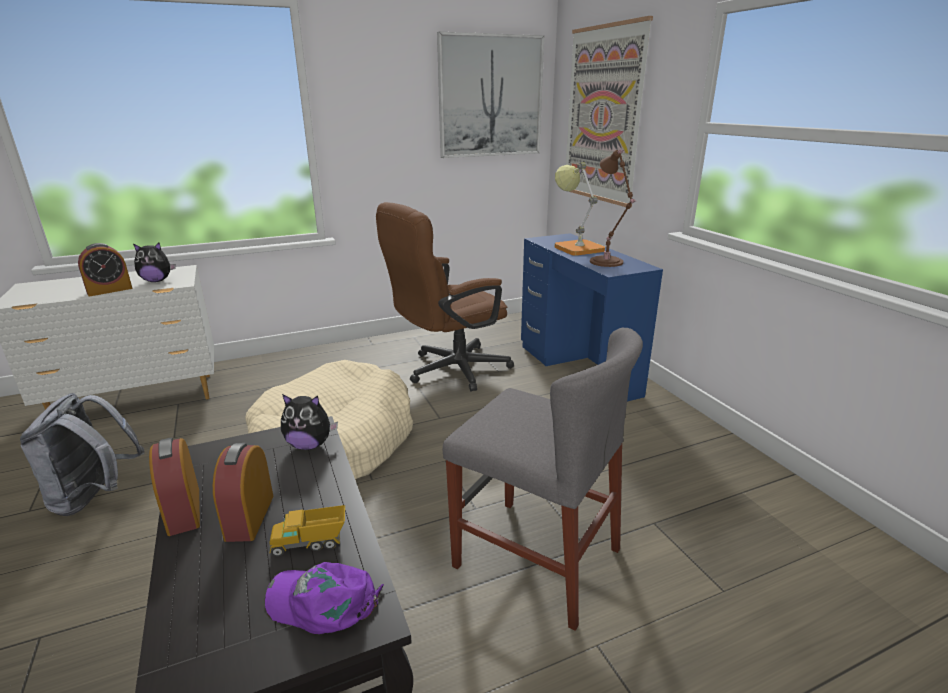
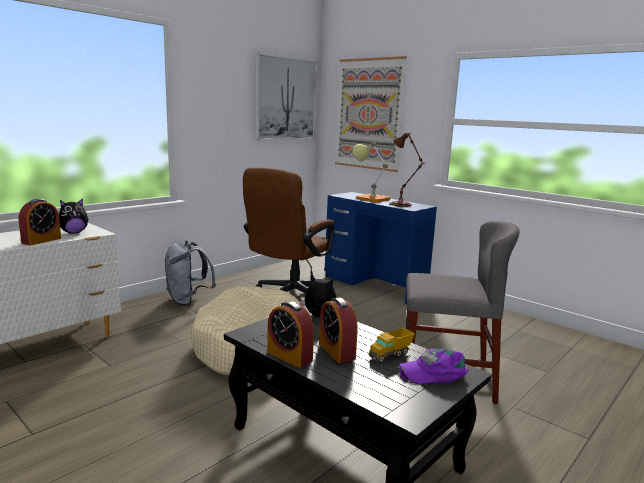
camera: 25 degrees left, 10 degrees down
grey backpack [20,393,144,516] -> grey backpack moved to [165,241,216,306]
plush toy [281,394,338,450] -> plush toy turned 135 degrees counterclockwise [299,274,336,317]

